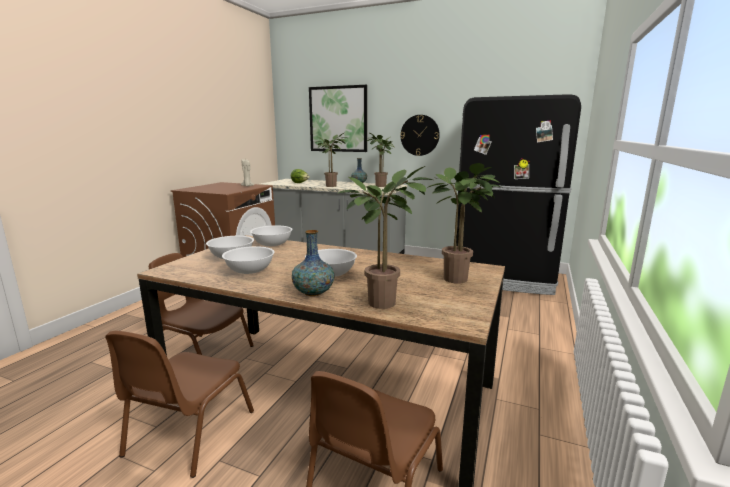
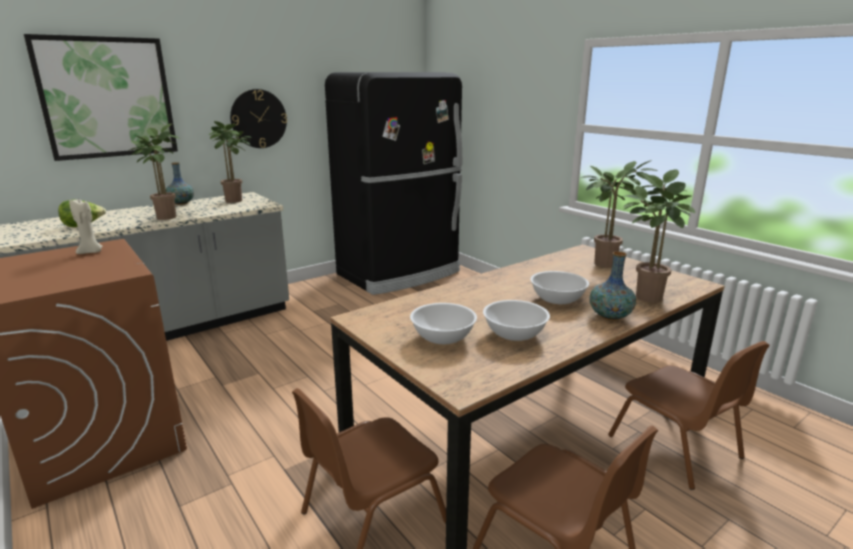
camera: 60 degrees left, 5 degrees up
white bowl [250,225,292,246] -> none

